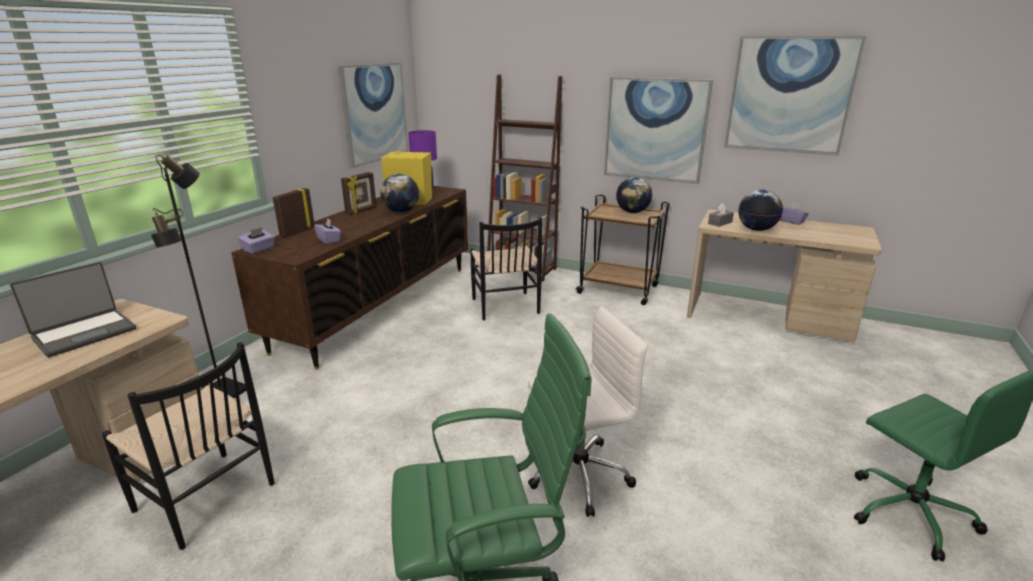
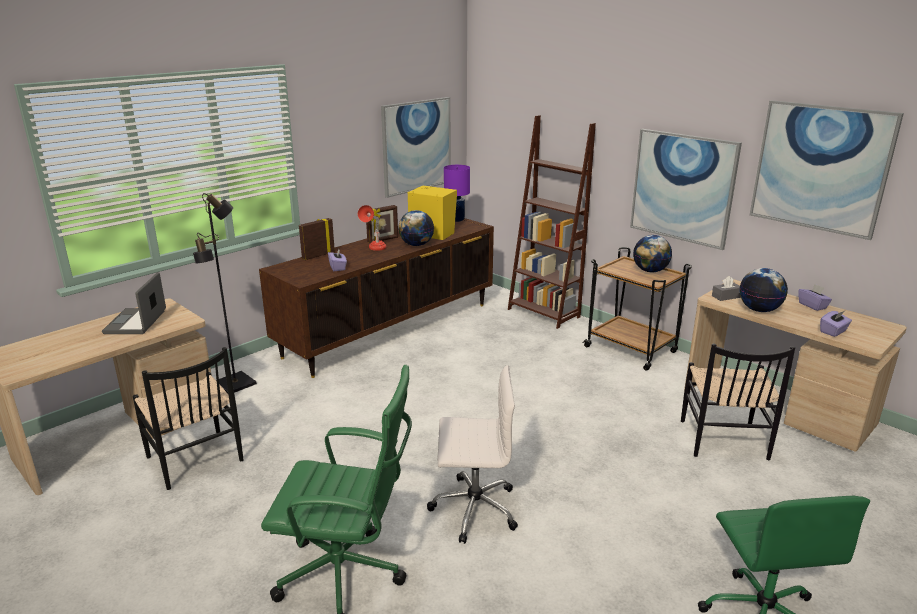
camera: 20 degrees right, 0 degrees up
laptop [10,262,136,357] -> laptop turned 120 degrees clockwise [102,272,166,334]
purple tissue box [238,227,275,254] -> purple tissue box moved to [820,311,852,337]
black chair [471,217,542,320] -> black chair moved to [681,343,795,460]
none -> red table lamp [358,205,386,251]

